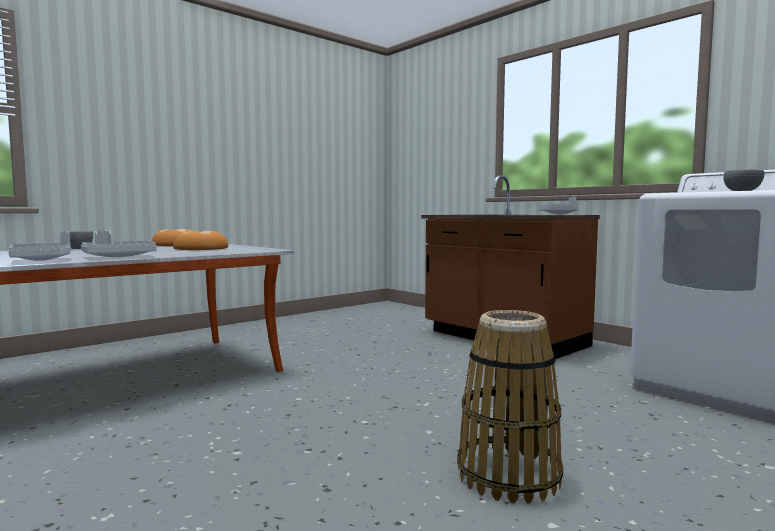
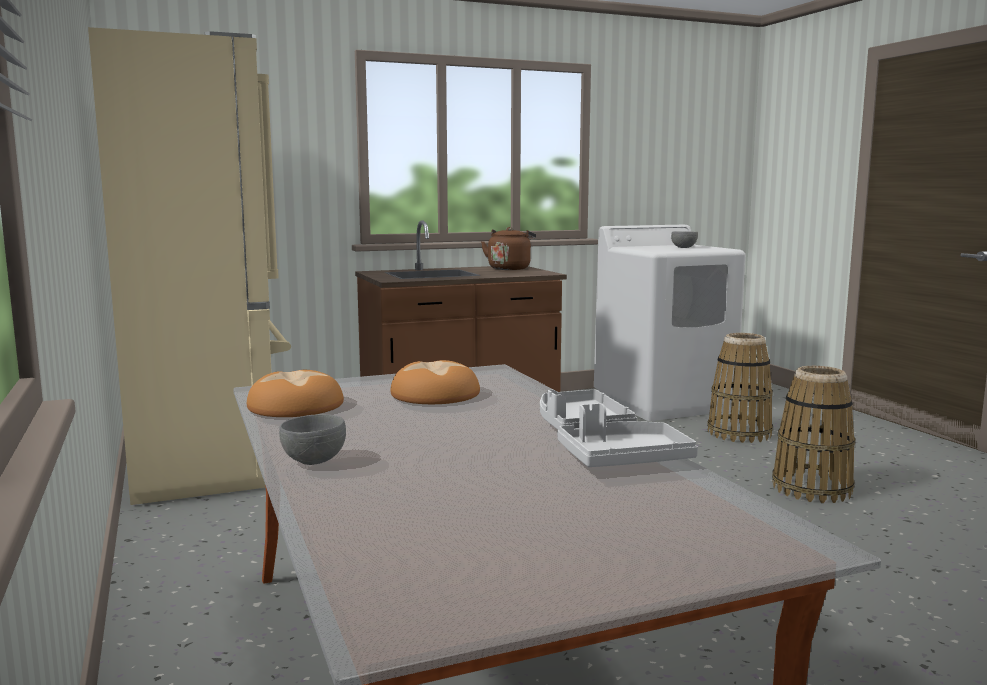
camera: 70 degrees left, 5 degrees up
grey tray [539,197,579,215] -> brown kettle [481,227,536,270]
none -> beige fridge [88,27,291,505]
none -> basket [707,333,773,443]

